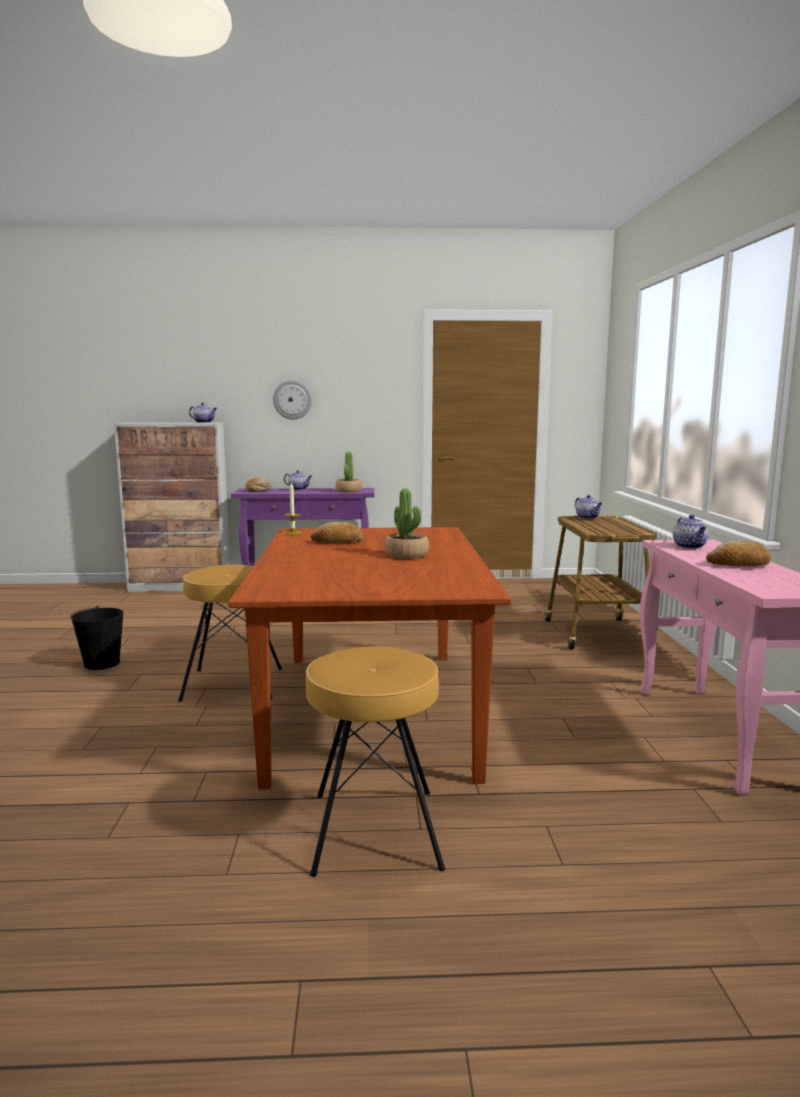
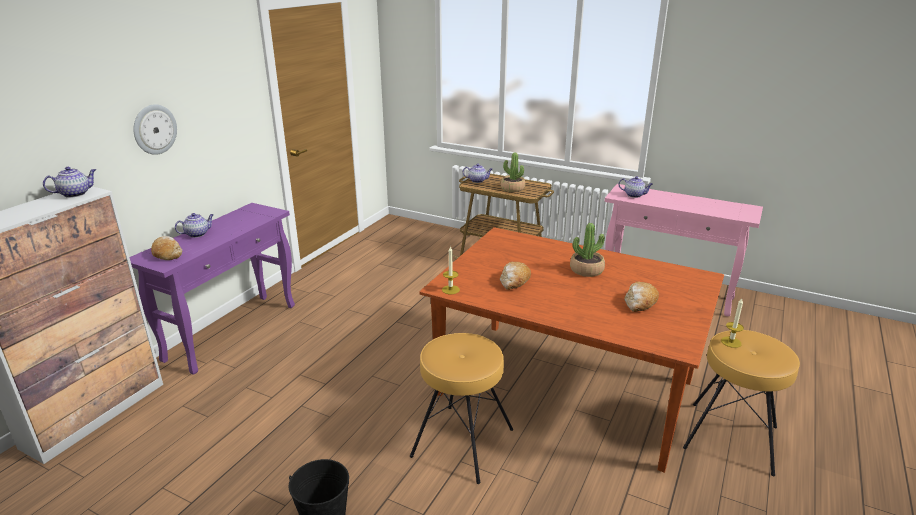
camera: 60 degrees left, 15 degrees up
potted plant [336,452,362,493] -> potted plant moved to [501,152,525,192]
bread [706,541,771,566] -> bread moved to [624,282,659,312]
none -> candle [721,298,744,348]

